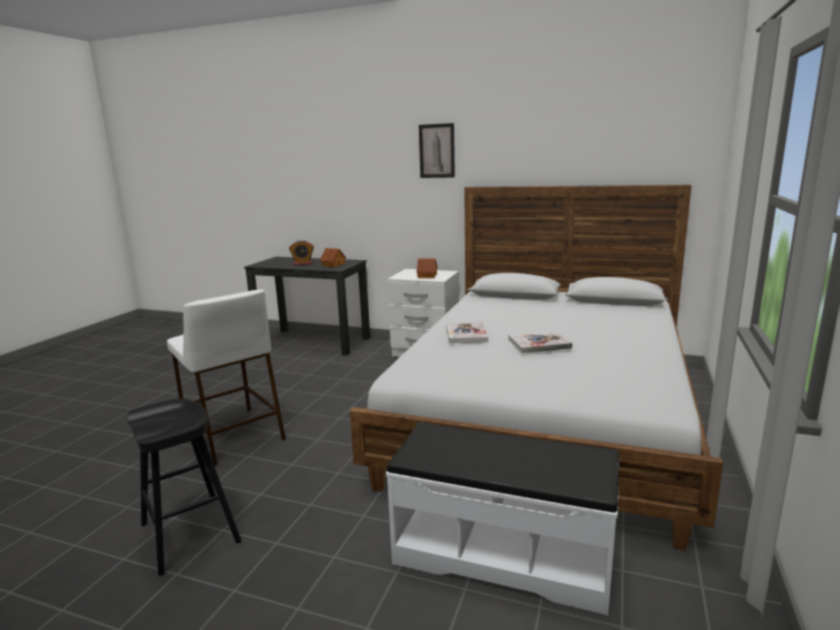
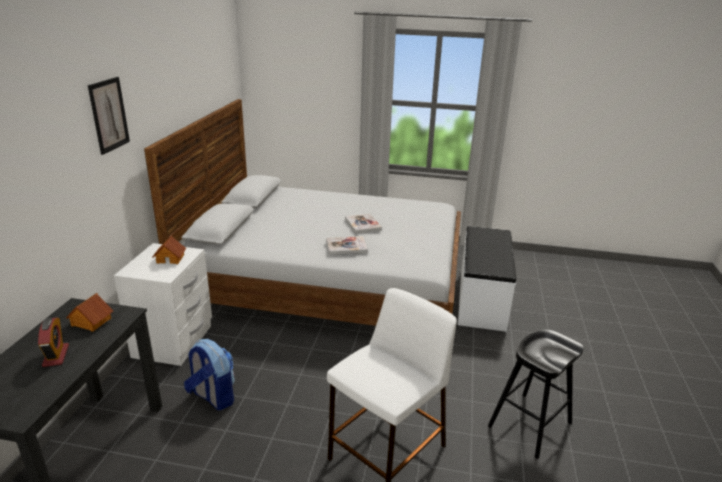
camera: 100 degrees left, 10 degrees up
none -> backpack [184,339,235,410]

